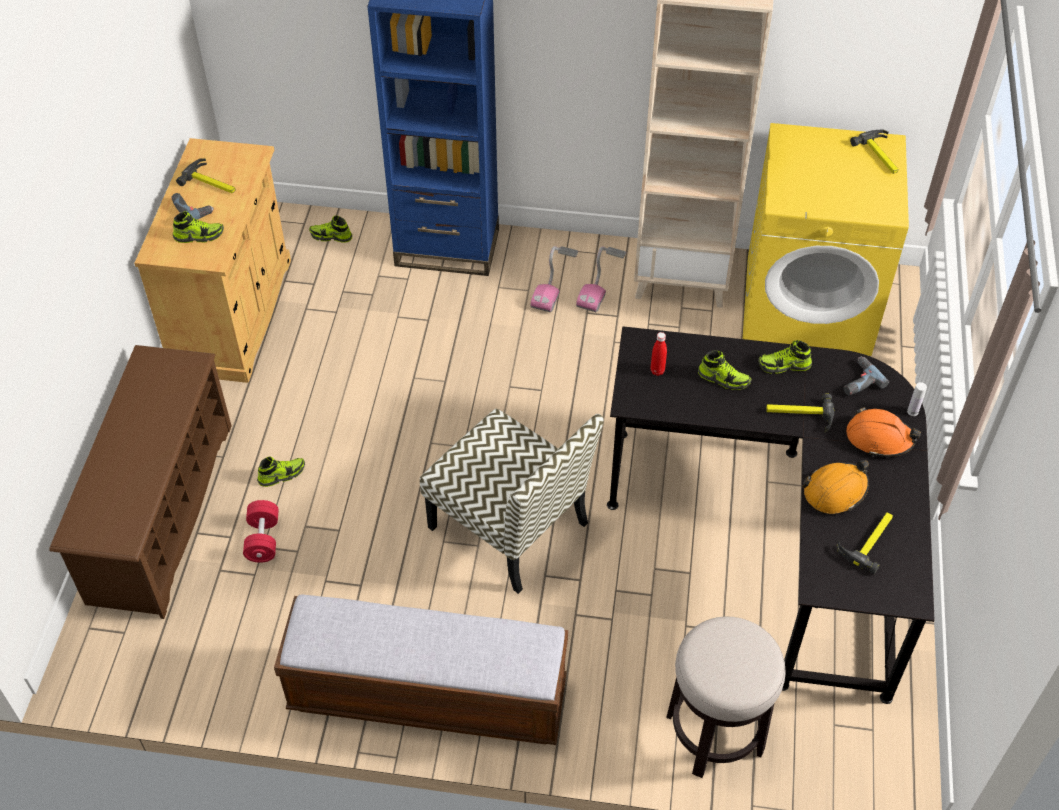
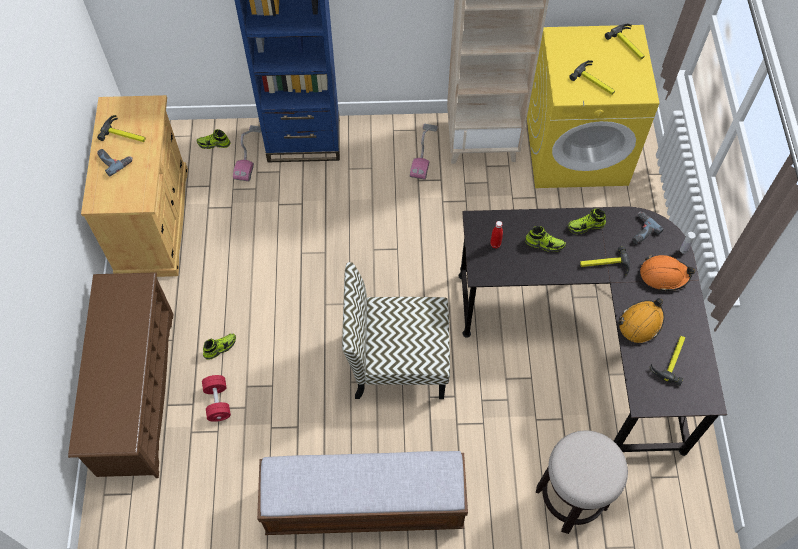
camera: 10 degrees left, 10 degrees up
shoe [173,211,224,243] -> none
chair [420,409,604,594] -> chair turned 150 degrees clockwise [342,262,450,399]
vacuum cleaner [530,246,578,312] -> vacuum cleaner moved to [233,125,262,181]
none -> hammer [569,60,615,95]

